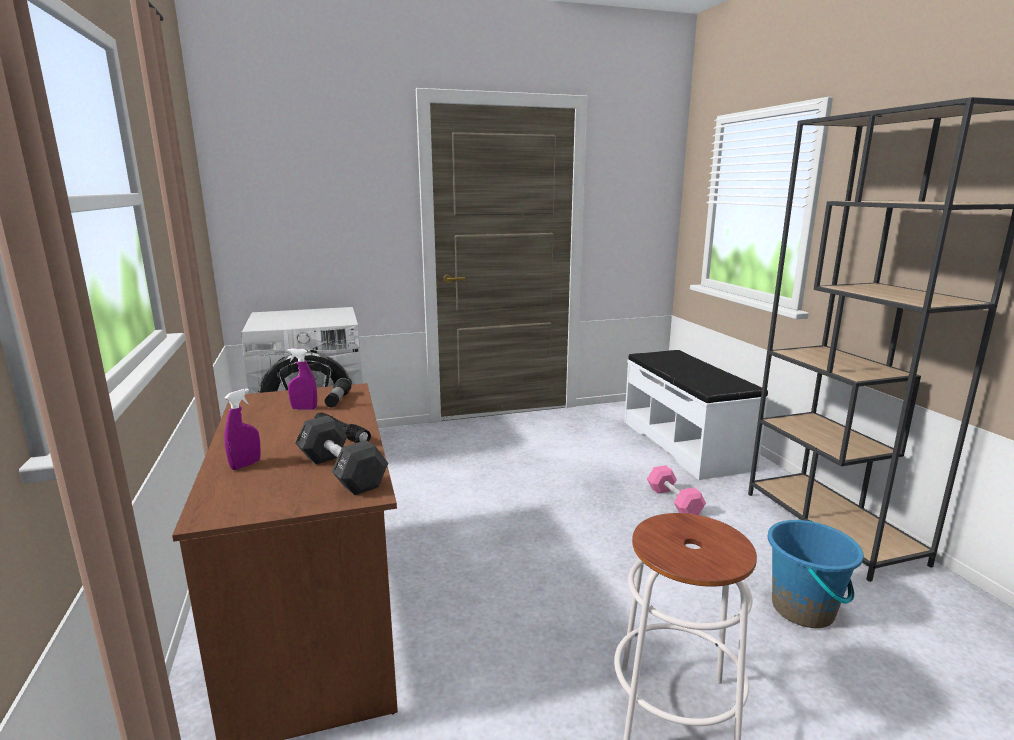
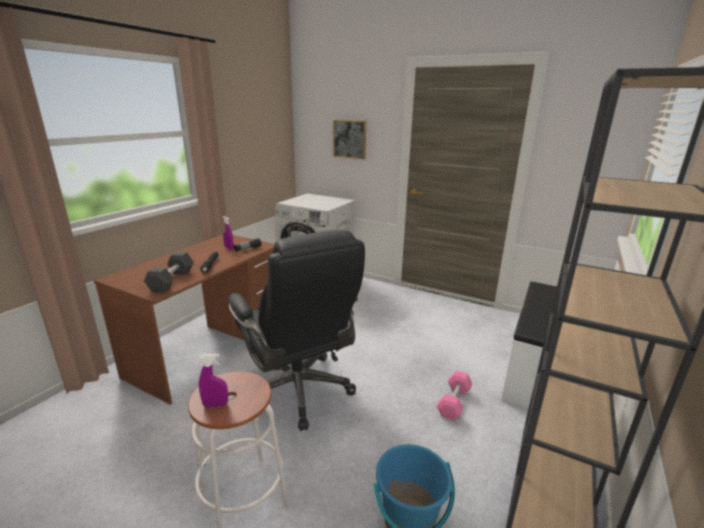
camera: 45 degrees right, 5 degrees up
purple spray bottle [224,388,261,470] -> purple spray bottle moved to [199,354,228,407]
none -> black office chair [229,230,365,431]
none -> picture [333,120,366,159]

